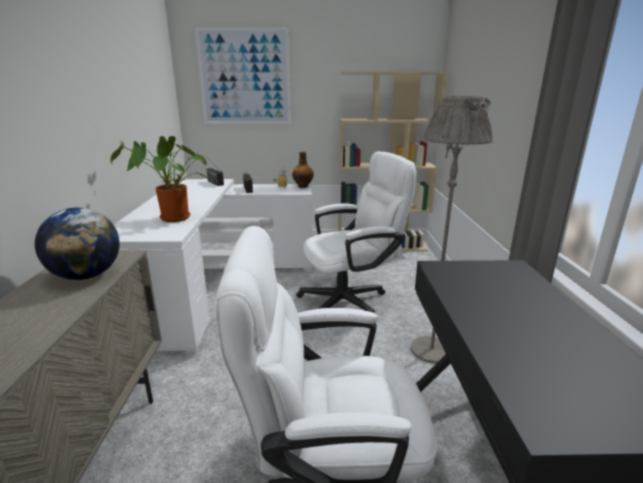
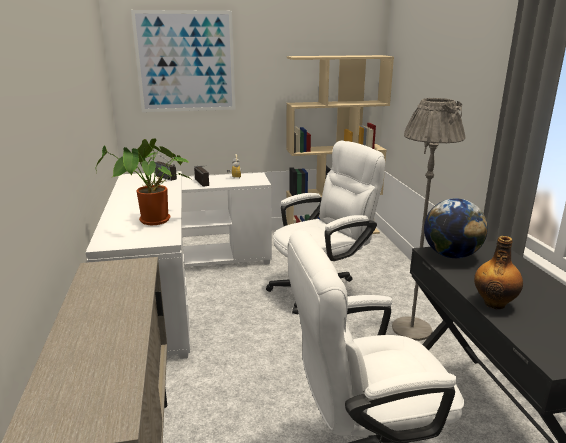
camera: 10 degrees left, 0 degrees up
globe [35,207,120,280] -> globe moved to [424,198,488,258]
bottle [292,152,314,188] -> bottle moved to [474,236,523,309]

